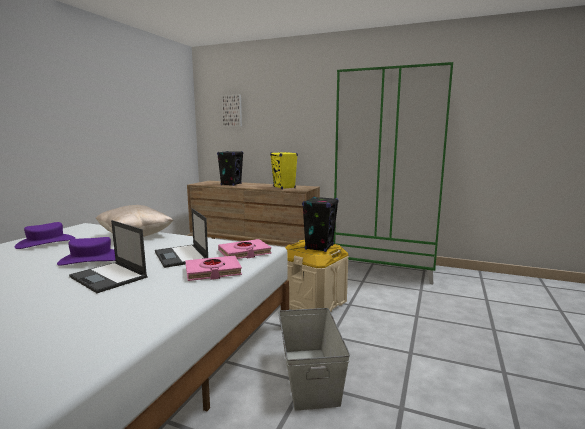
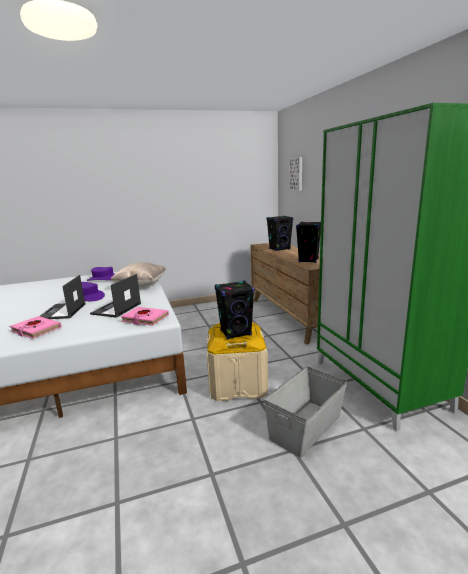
camera: 50 degrees right, 5 degrees up
pink book [185,255,242,281] -> pink book moved to [9,316,62,339]
yellow speaker [270,152,298,189] -> black speaker [296,221,321,263]
grey storage box [278,308,350,411] -> grey storage box moved to [264,366,347,457]

